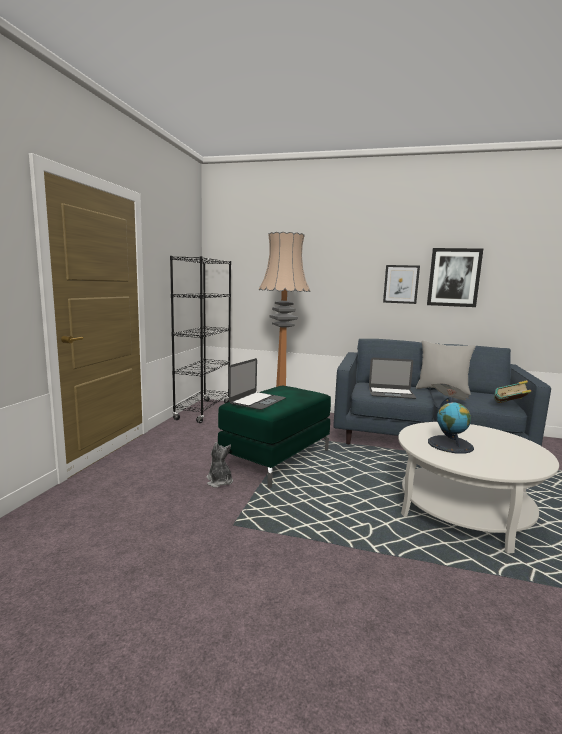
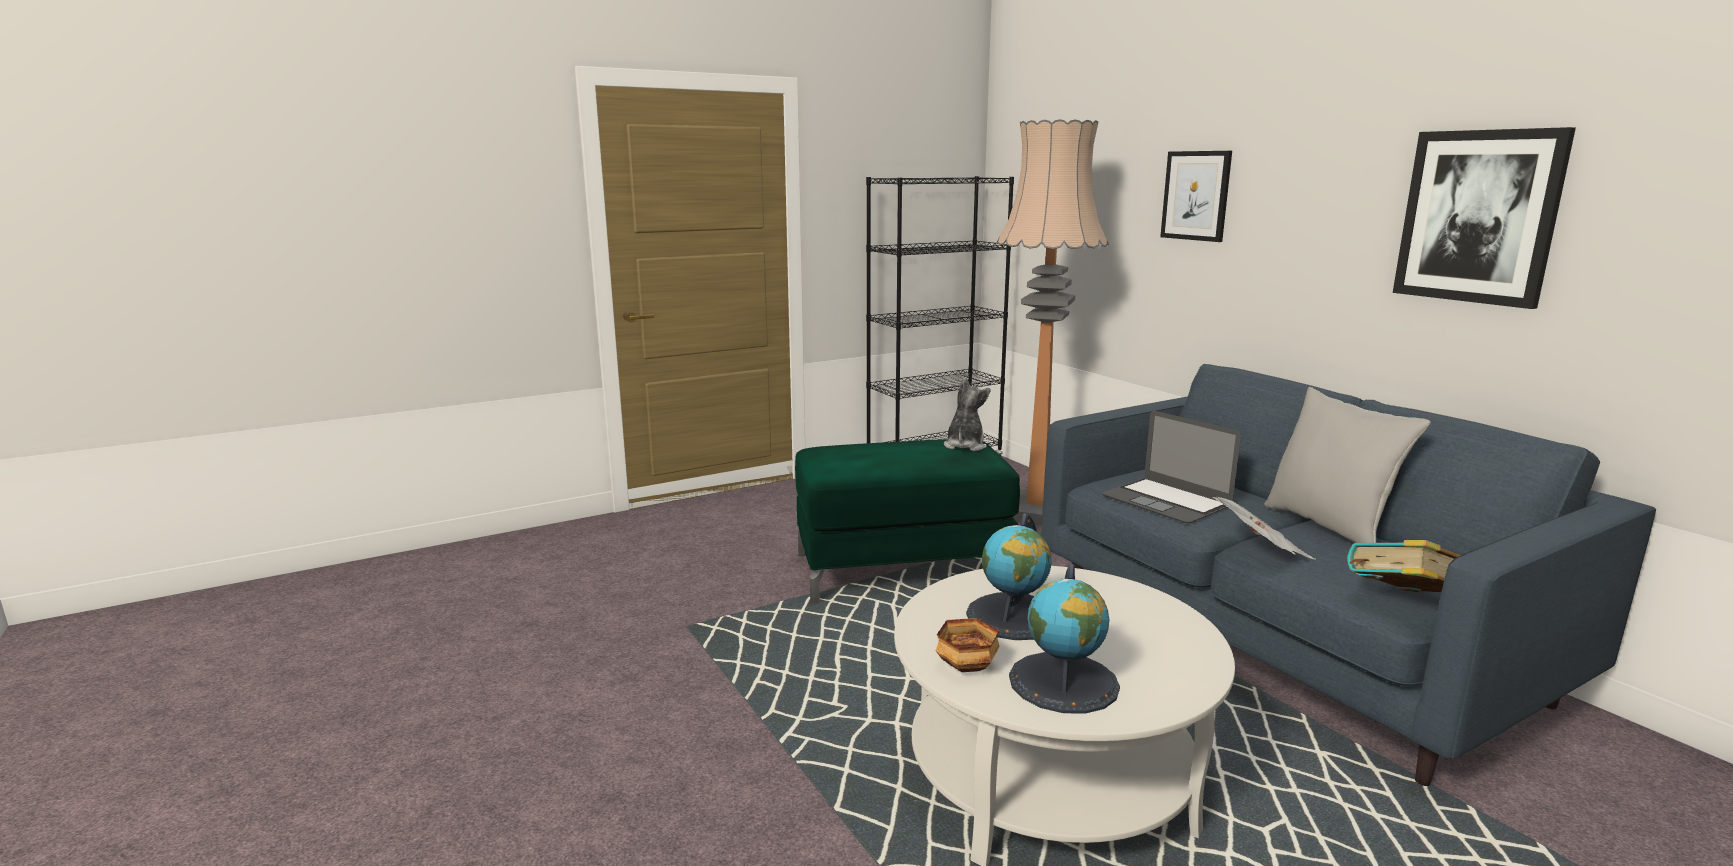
camera: 45 degrees right, 5 degrees up
plush toy [206,442,233,488] -> plush toy moved to [944,377,990,451]
laptop [229,358,286,410] -> none
picture [383,265,420,304] -> picture moved to [1160,151,1232,242]
none -> bowl [936,618,1000,672]
none -> globe [1009,564,1120,714]

